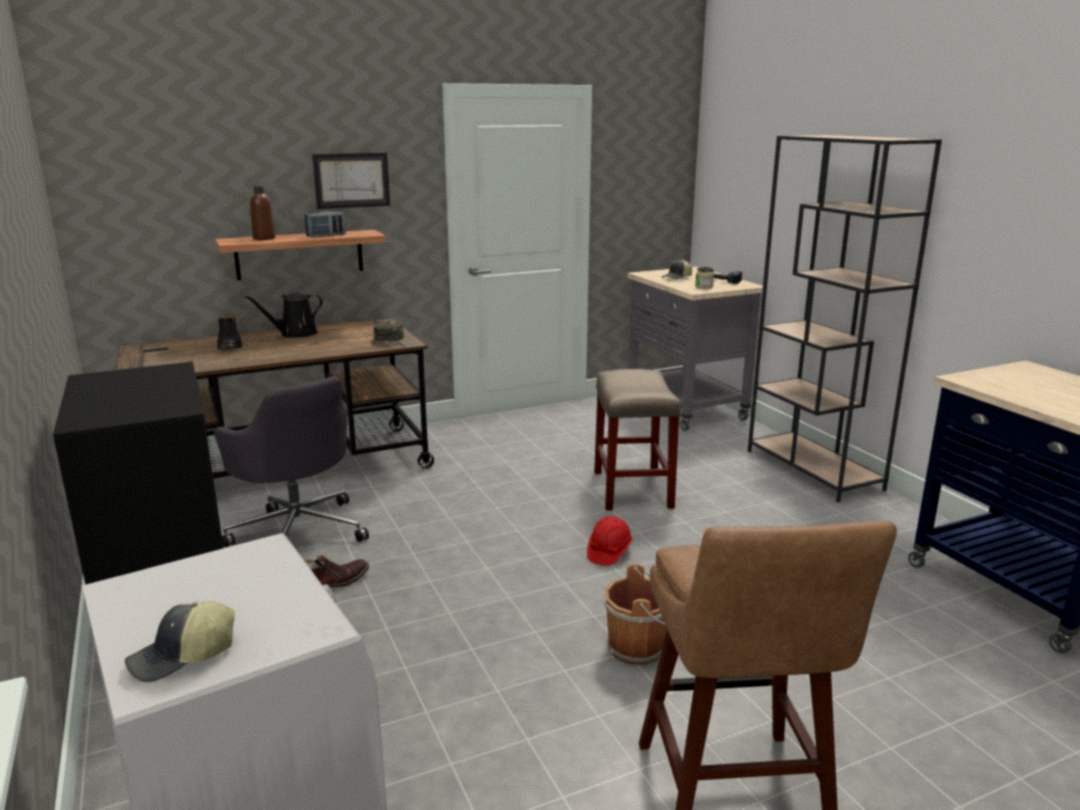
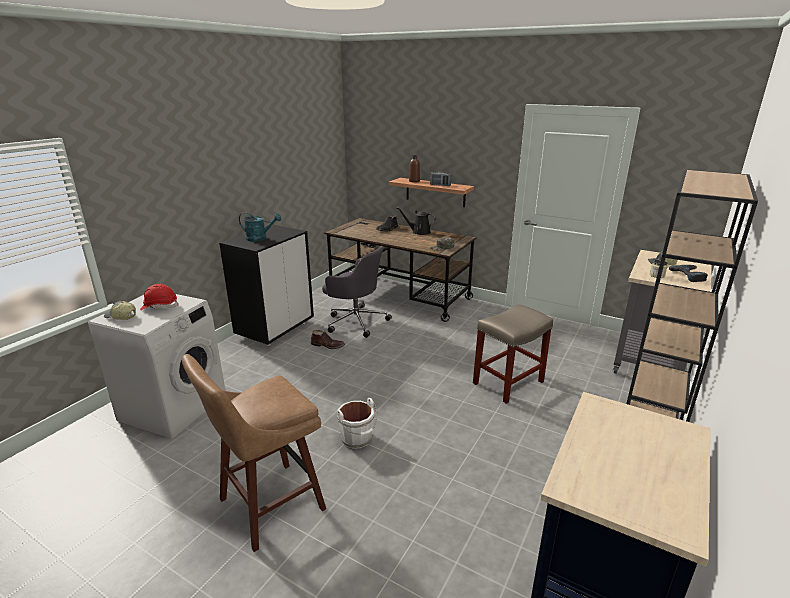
camera: 55 degrees right, 5 degrees up
grey office chair [213,376,369,547] -> grey office chair turned 75 degrees counterclockwise [322,246,392,338]
picture [312,153,390,209] -> none
red hard hat [587,516,633,566] -> red hard hat moved to [140,284,178,310]
brown bucket [604,564,667,665] -> white bucket [337,398,377,449]
none -> turquoise watering can [239,212,281,242]

